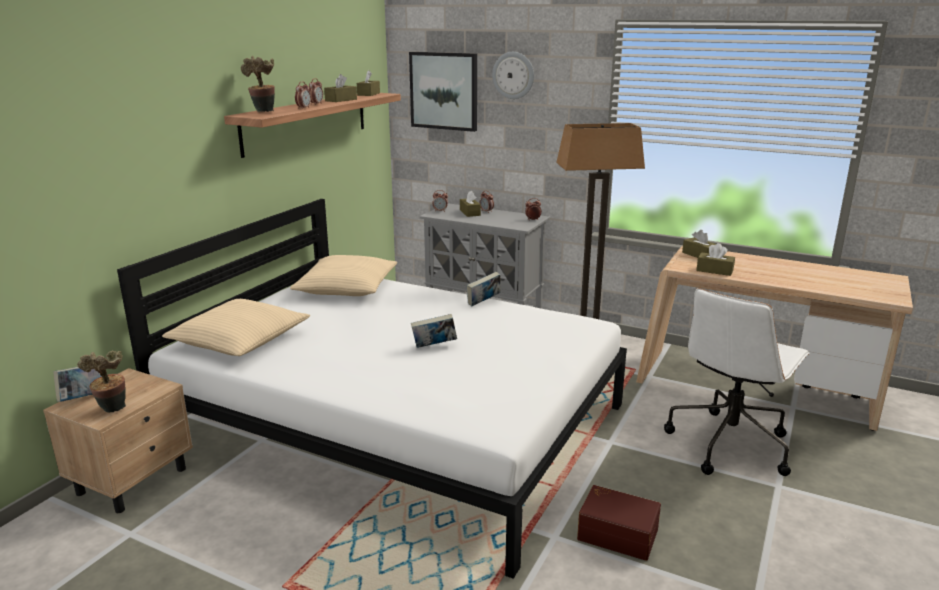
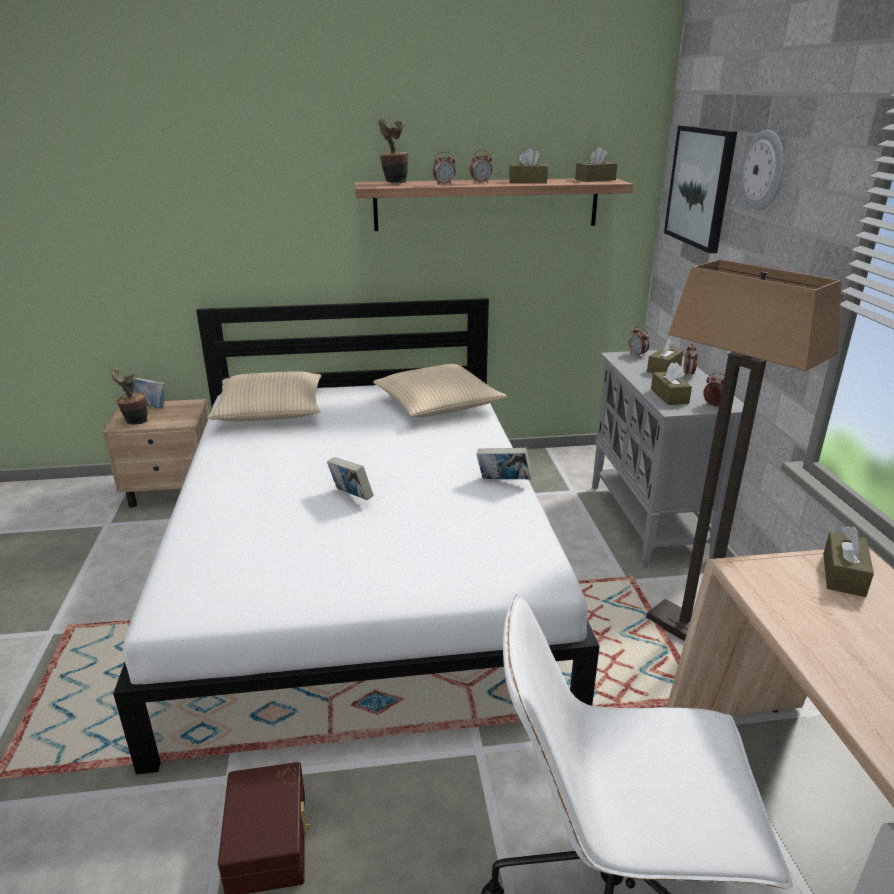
camera: 55 degrees right, 5 degrees up
brown tissue box [696,243,735,276] -> brown tissue box moved to [651,362,692,405]

